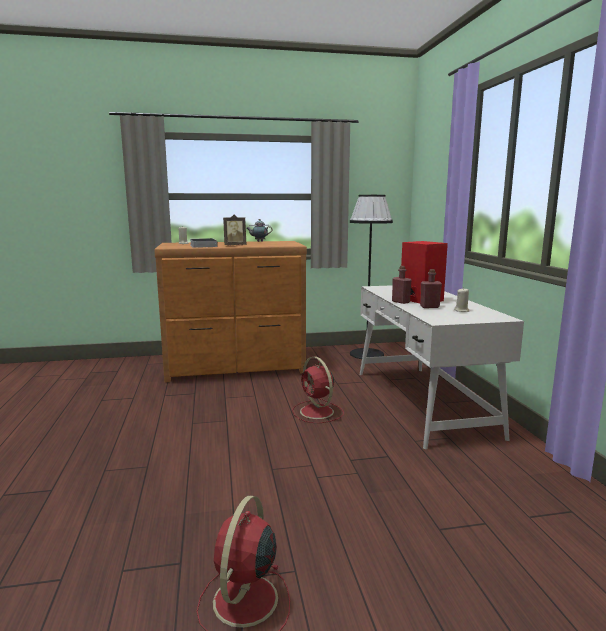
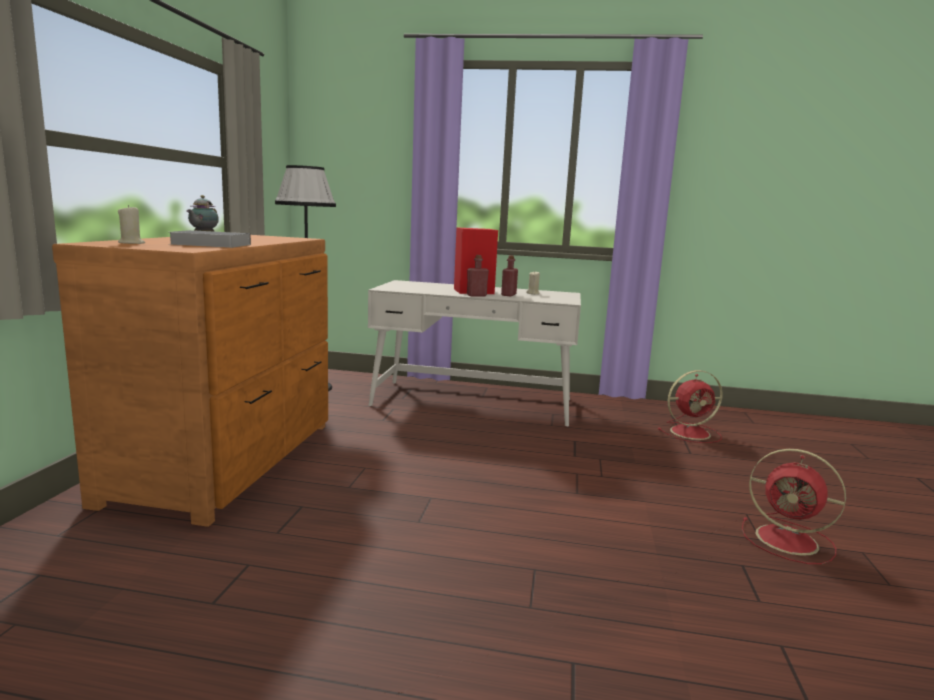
camera: 70 degrees left, 0 degrees up
picture frame [223,215,246,246] -> none
red fan [292,356,344,423] -> red fan moved to [658,370,723,443]

